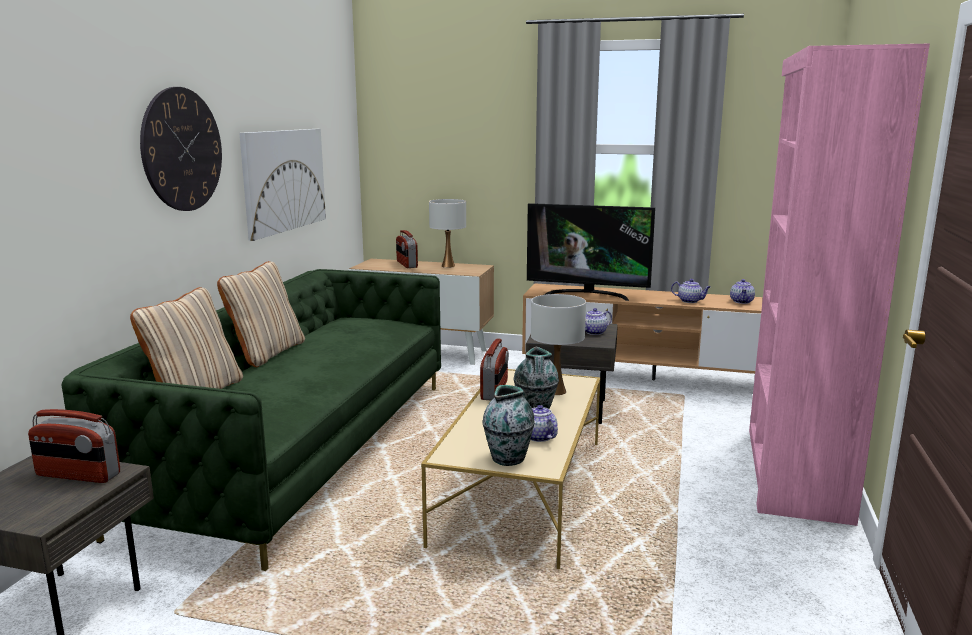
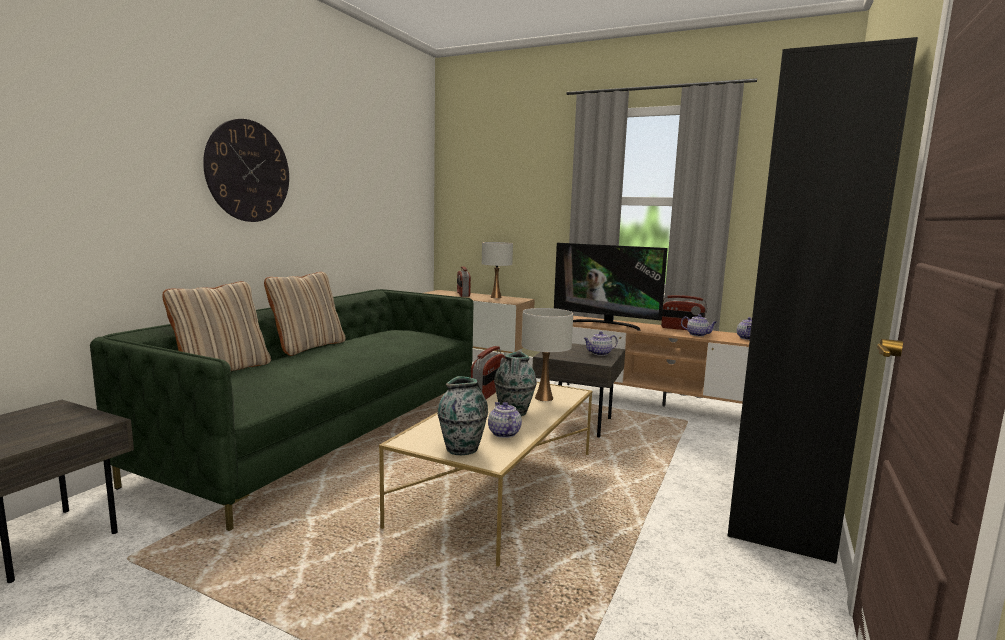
camera: 10 degrees right, 5 degrees down
radio [28,409,120,483] -> radio moved to [661,295,707,330]
picture [239,129,326,241] -> none
pink bookcase [749,44,930,526] -> black bookcase [728,37,918,564]

